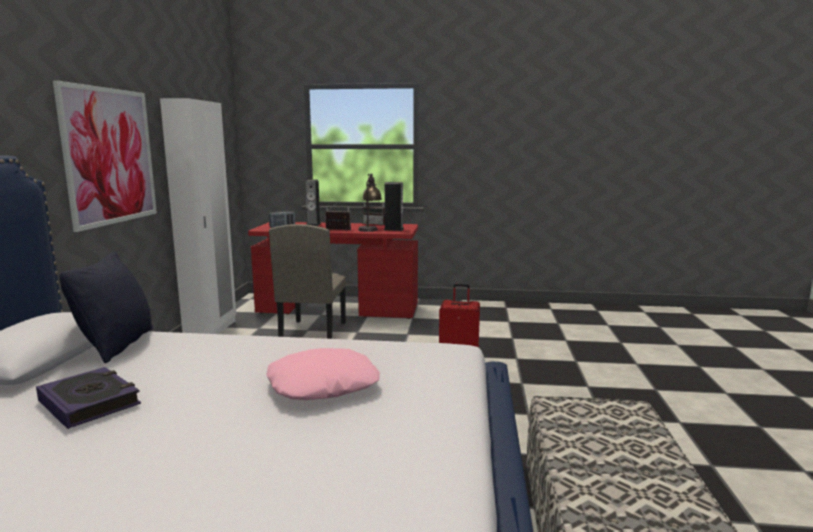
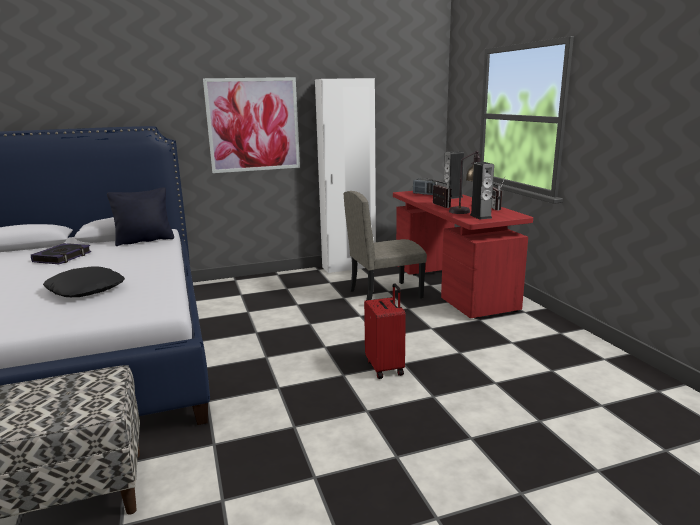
camera: 65 degrees right, 5 degrees up
pink pillow [266,348,380,400] -> black pillow [43,266,125,297]

